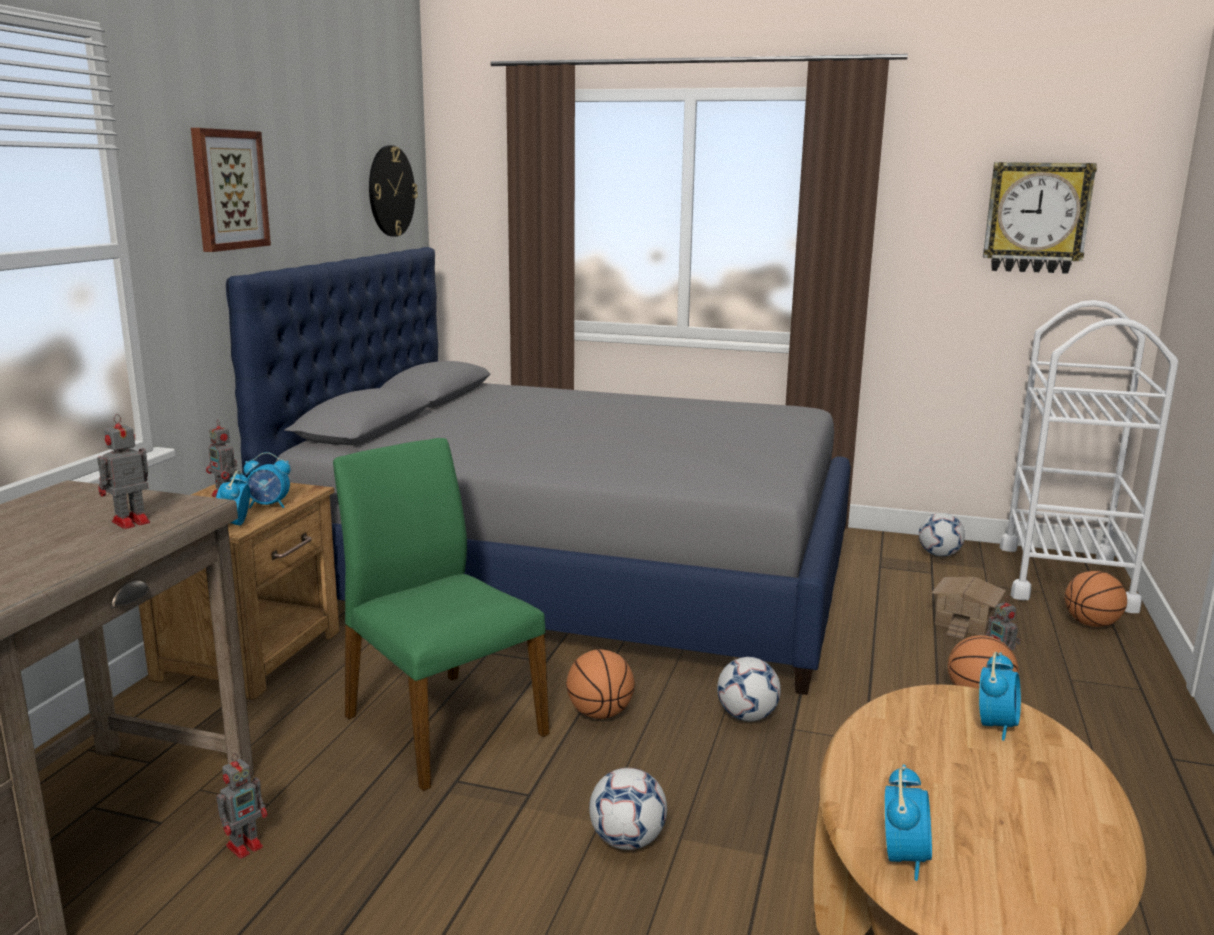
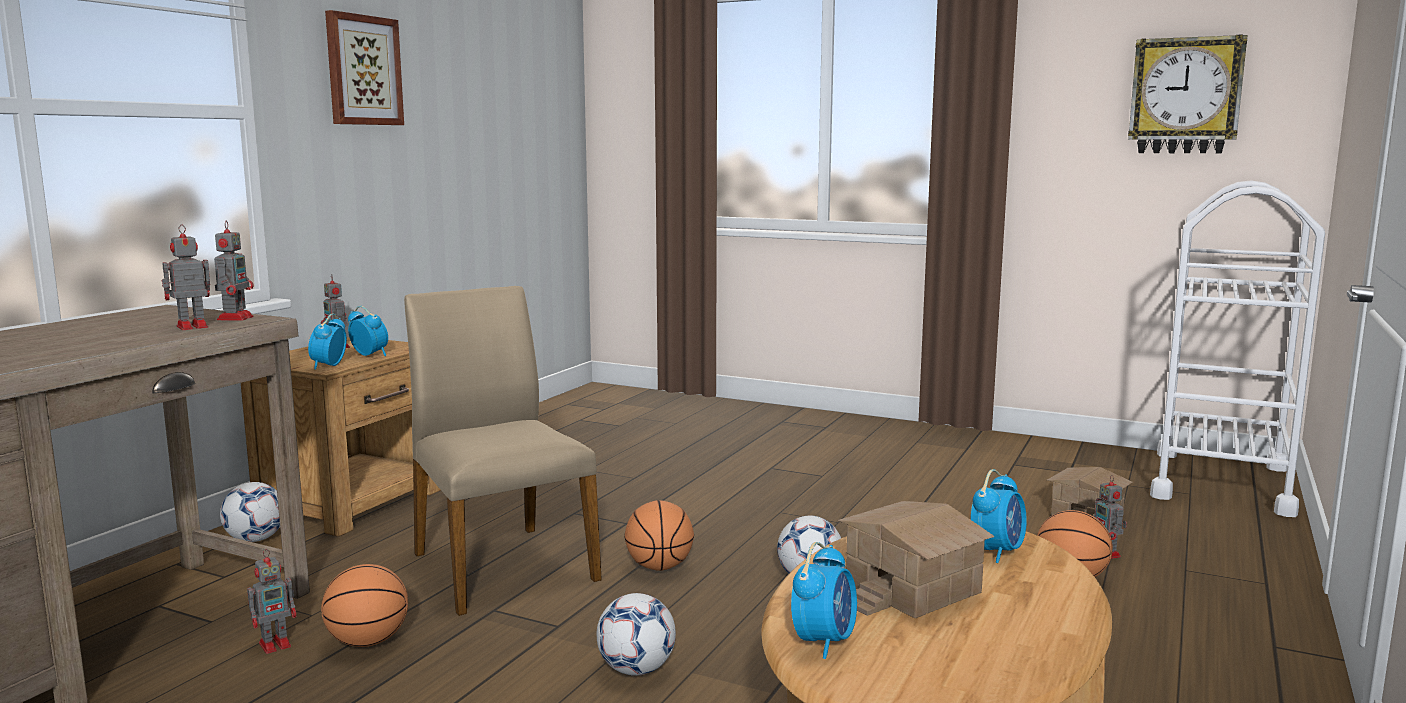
camera: 10 degrees right, 5 degrees down
grey bed [226,247,851,695] -> none
alarm clock [244,452,291,508] -> alarm clock turned 150 degrees counterclockwise [348,306,388,356]
green chair [333,438,549,791] -> beige chair [404,286,602,616]
wall clock [369,145,418,237] -> none
football [919,513,965,557] -> football moved to [220,482,280,542]
basketball [1065,571,1127,627] -> basketball moved to [321,564,408,647]
none -> toy robot [214,221,254,321]
none -> toy house [838,501,994,618]

